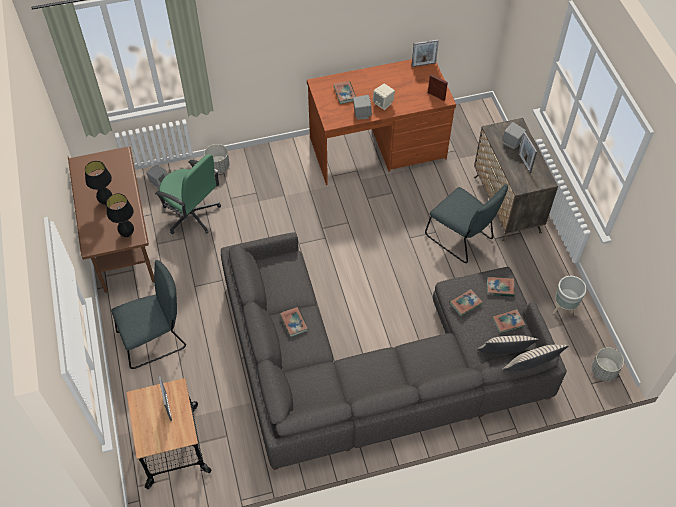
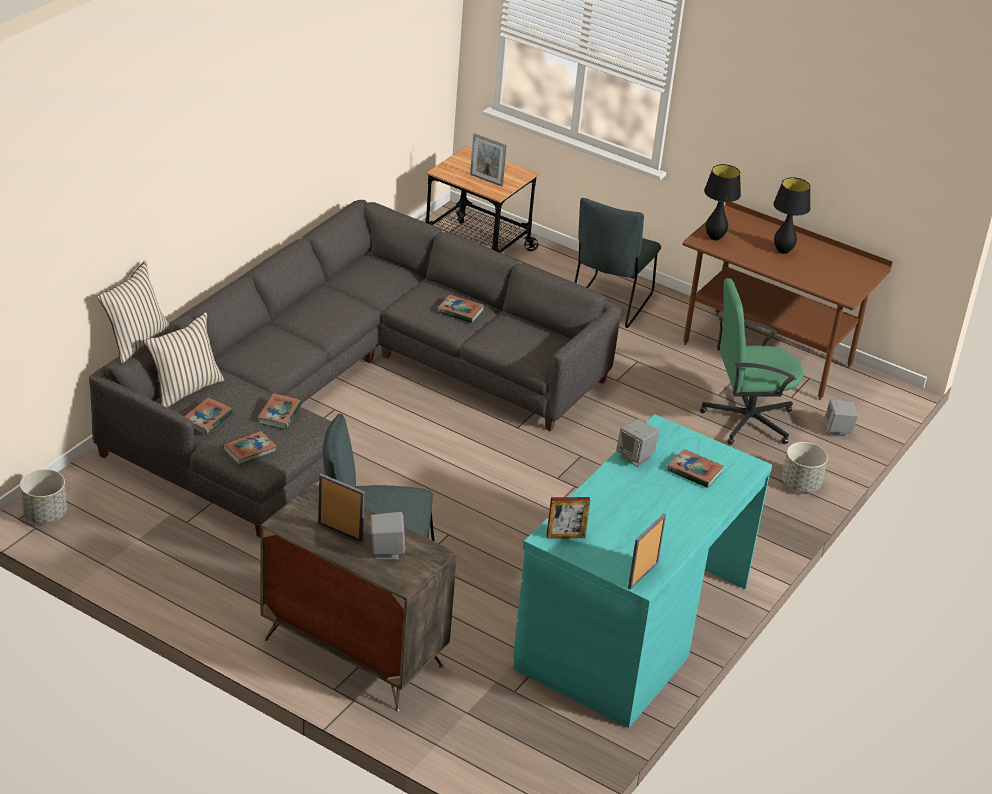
camera: 135 degrees right, 20 degrees down
brown desk [307,59,456,185] -> turquoise desk [513,414,772,728]
beige speaker [373,84,395,110] -> none
grey planter [553,276,587,315] -> none

